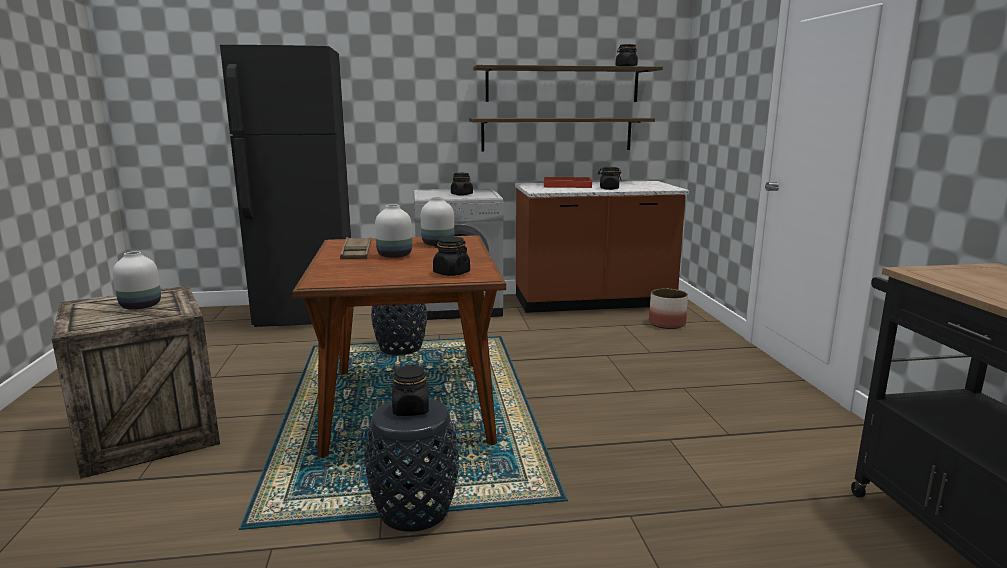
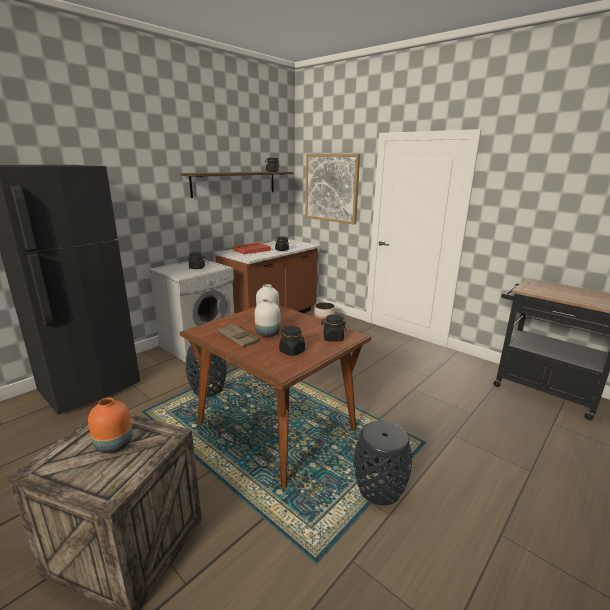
camera: 40 degrees left, 5 degrees up
white vase [113,251,161,310] -> orange vase [88,397,133,454]
black jar [392,365,429,416] -> black jar moved to [279,326,305,356]
shelf [469,118,655,151] -> none
none -> picture [305,154,360,225]

